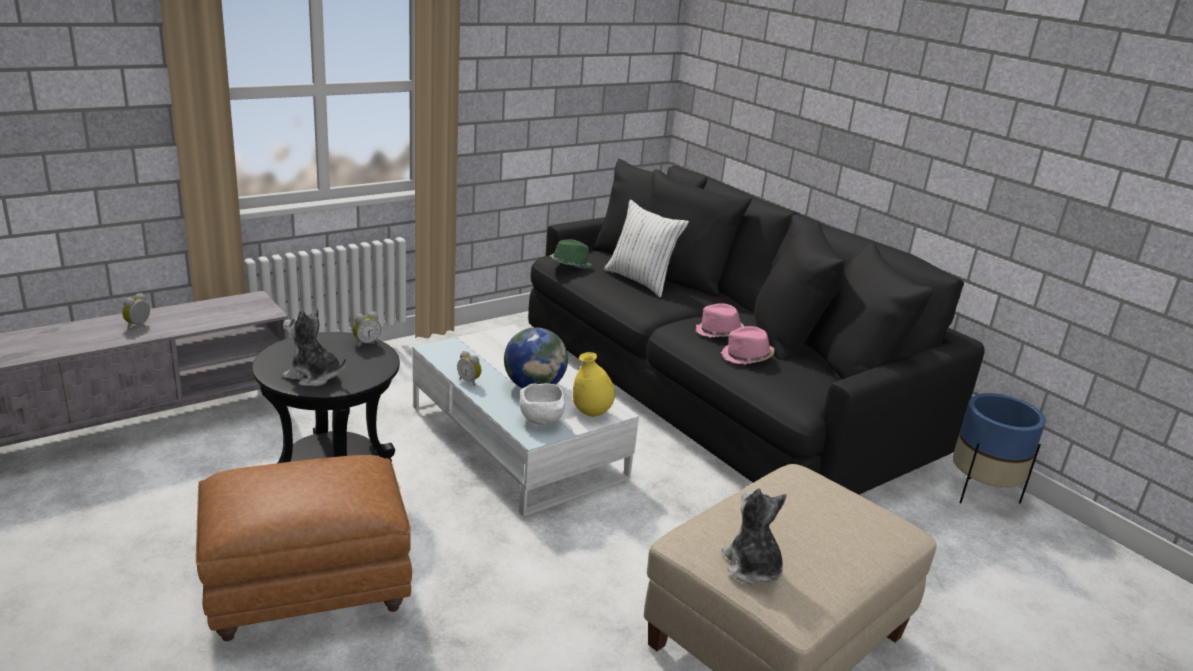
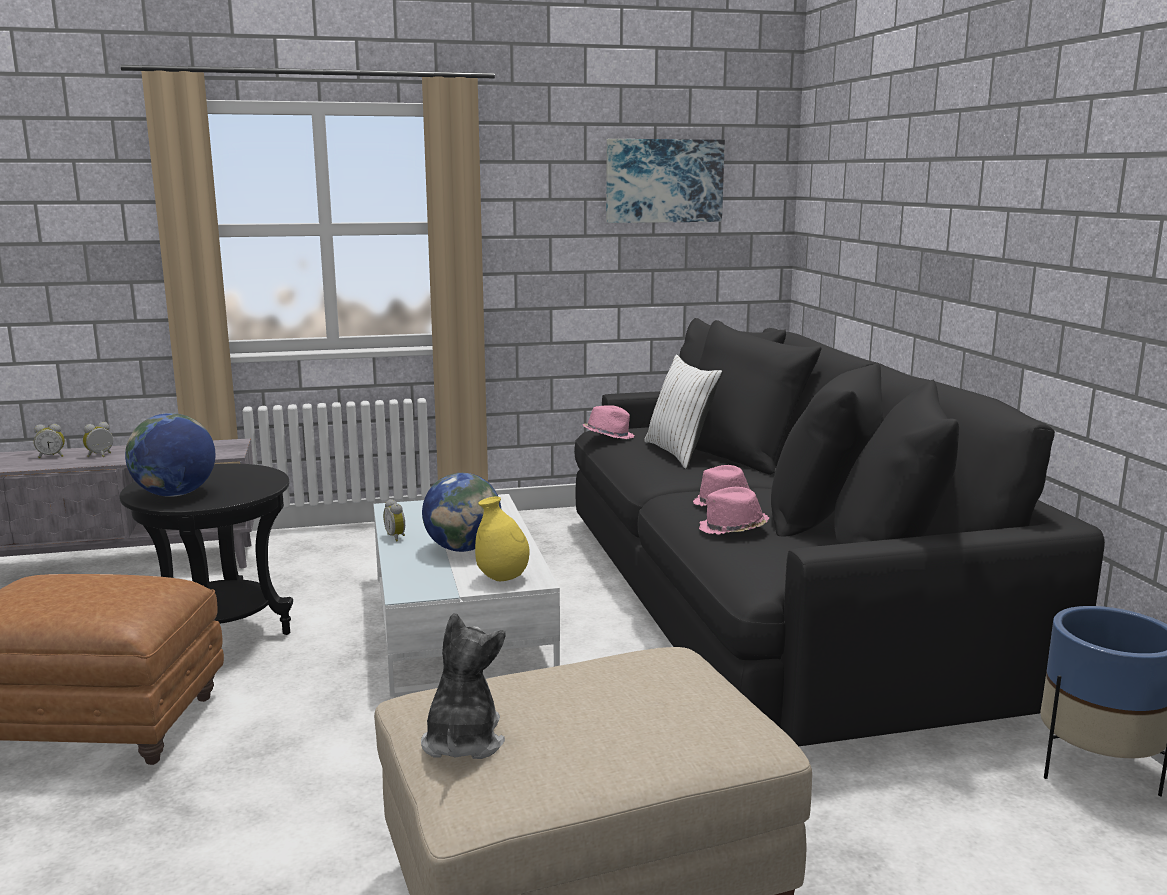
camera: 25 degrees right, 10 degrees down
plush toy [282,309,347,387] -> globe [125,413,215,497]
alarm clock [352,312,381,347] -> alarm clock moved to [34,424,65,458]
white bowl [519,383,565,425] -> none
green hat [550,239,592,269] -> pink hat [583,405,635,439]
none -> picture [606,139,725,223]

